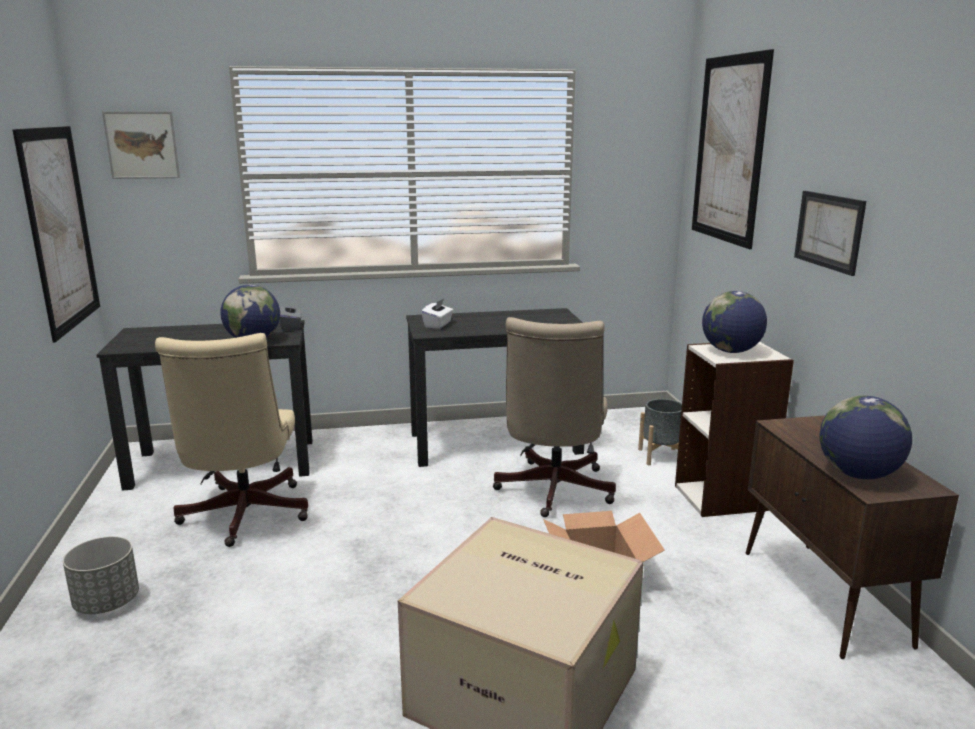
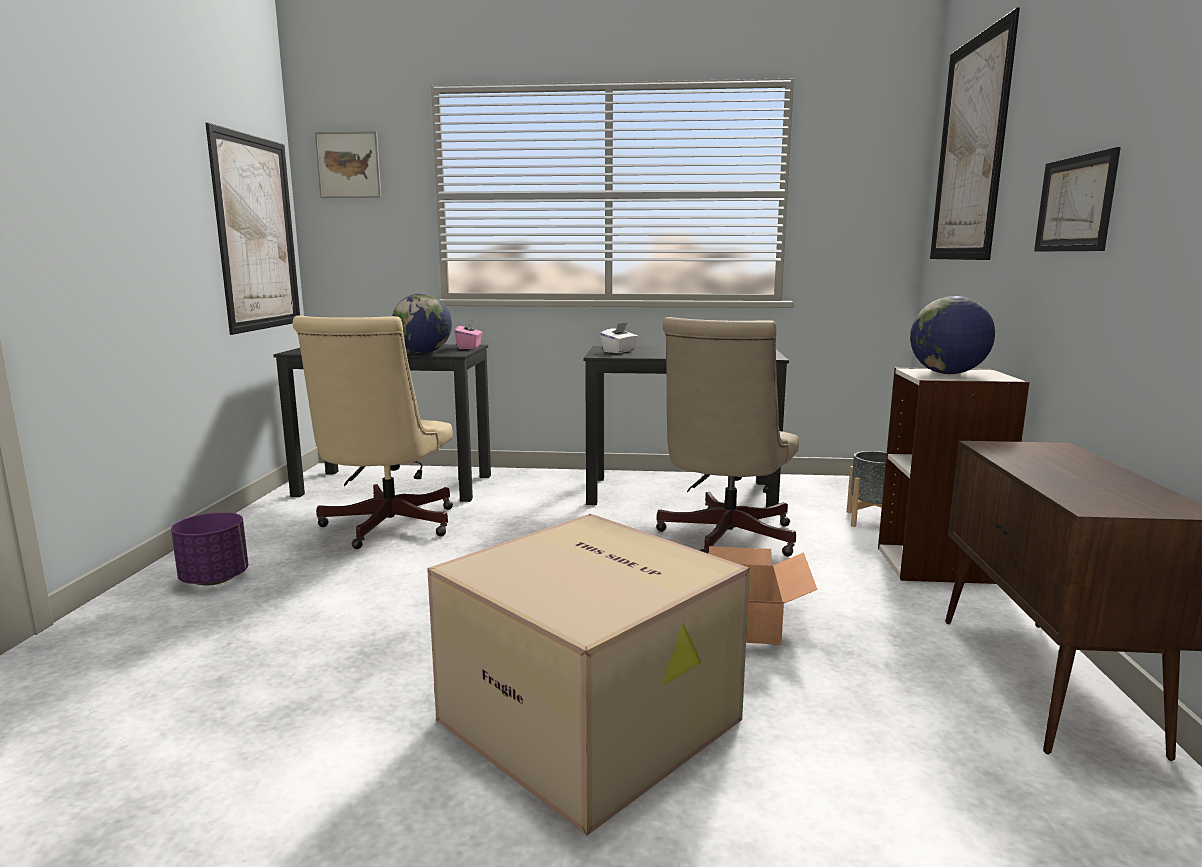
camera: 15 degrees right, 5 degrees down
grey planter [63,536,139,614] -> purple planter [171,512,248,586]
grey tissue box [279,301,302,331] -> pink tissue box [455,320,483,349]
globe [819,396,912,479] -> none

